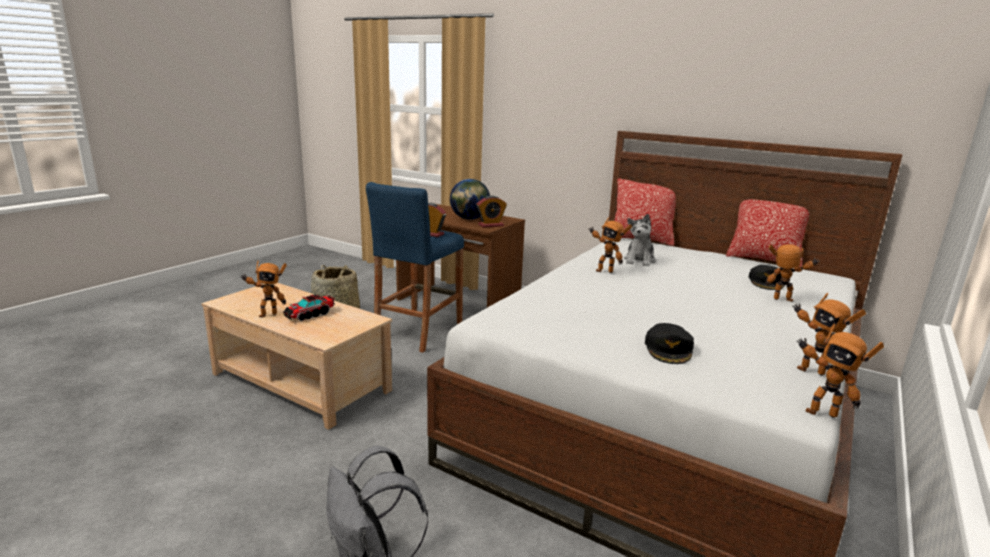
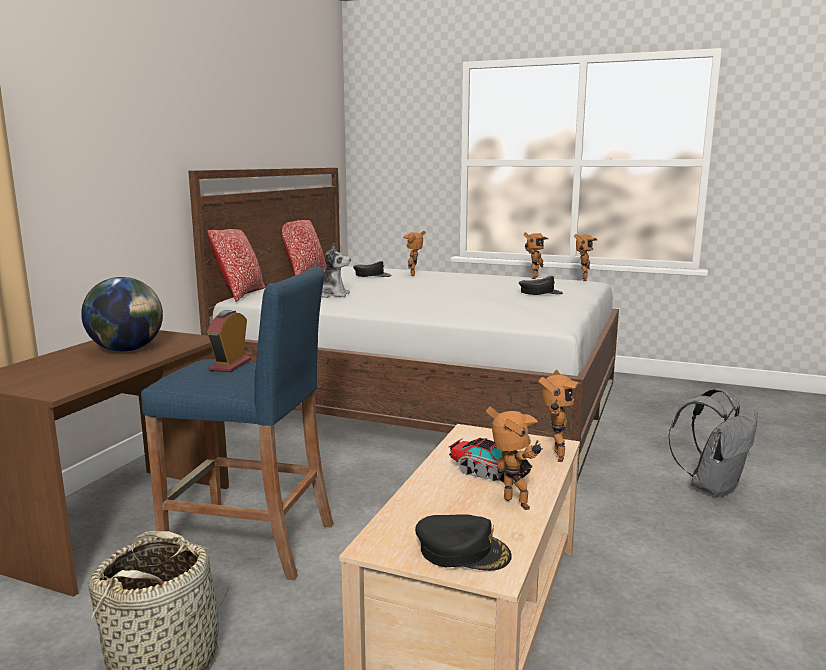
camera: 100 degrees left, 5 degrees down
alarm clock [476,196,507,228] -> none
toy robot [589,217,632,273] -> toy robot moved to [539,370,581,462]
none -> black cap [415,514,512,571]

